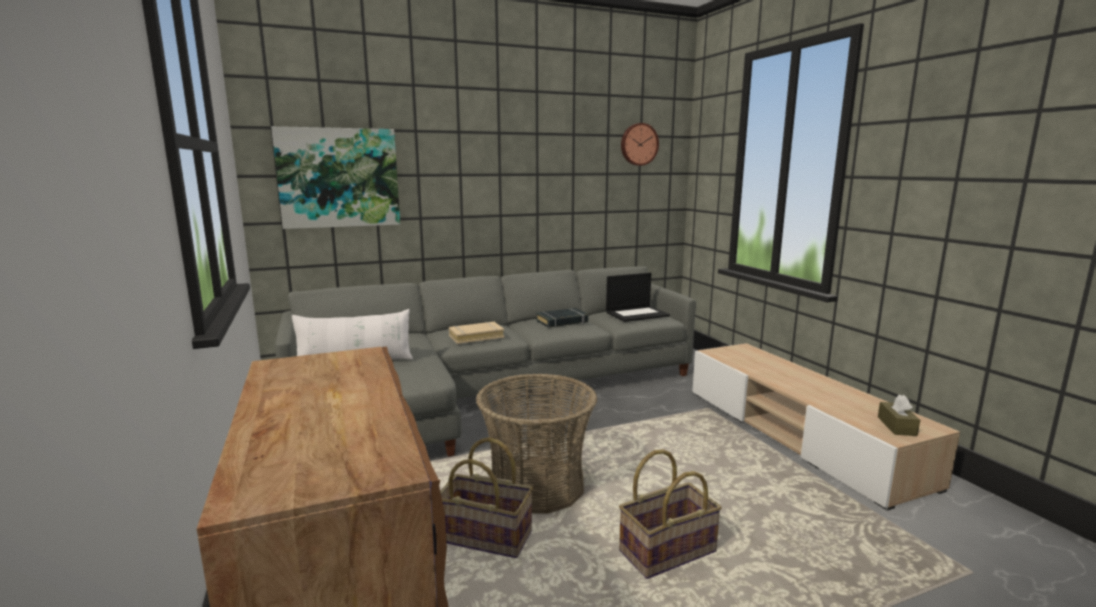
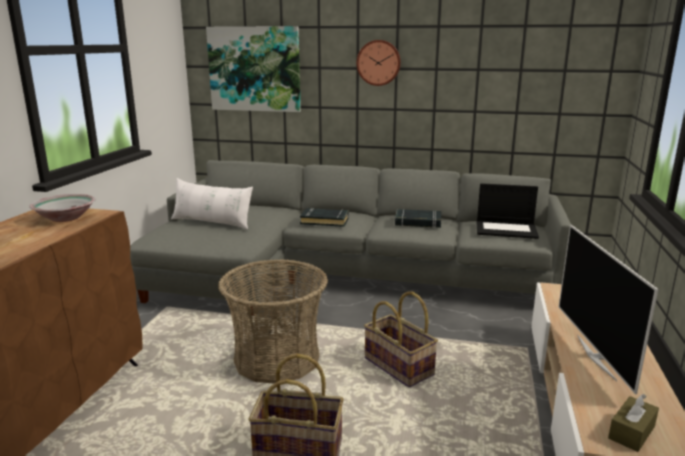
camera: 35 degrees right, 5 degrees up
basket [440,437,533,558] -> basket moved to [364,291,438,387]
beige book [449,322,504,344] -> black book [300,208,349,227]
wall clock [621,123,659,166] -> wall clock moved to [357,40,401,86]
none -> bowl [29,194,95,222]
none -> television [559,225,658,394]

